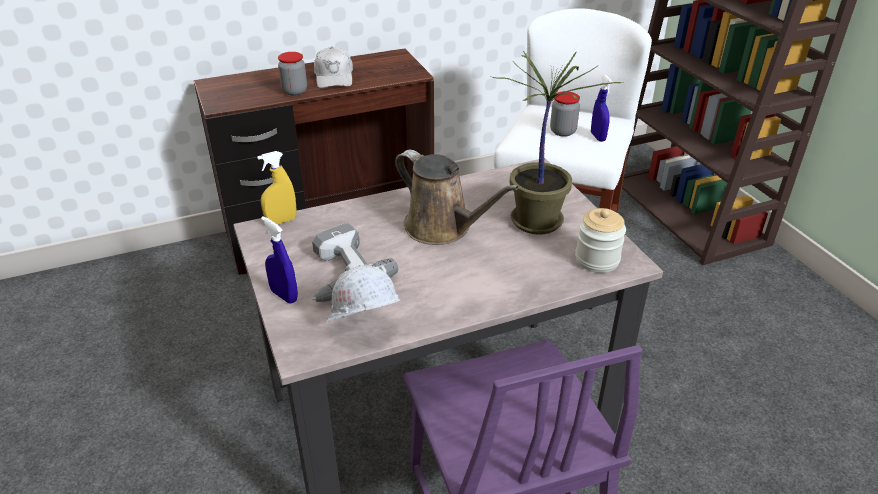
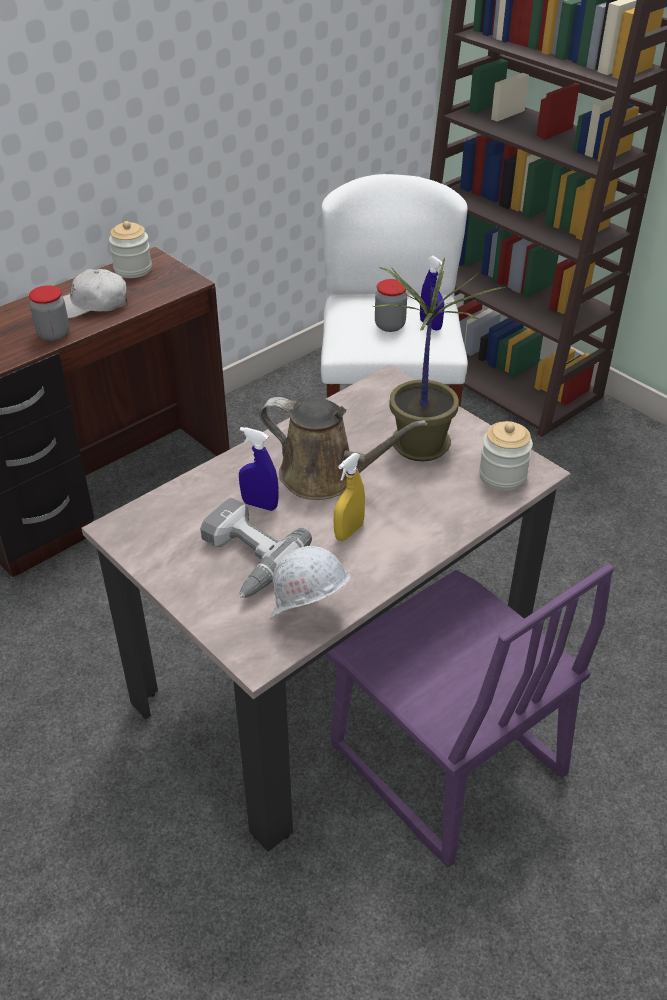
camera: 20 degrees left, 5 degrees up
yellow spray bottle [257,151,297,225] -> yellow spray bottle moved to [334,453,365,541]
blue spray bottle [261,216,298,304] -> blue spray bottle moved to [239,427,279,511]
white cap [314,47,353,88] -> white cap turned 105 degrees clockwise [63,269,127,319]
none -> jar [109,221,152,278]

